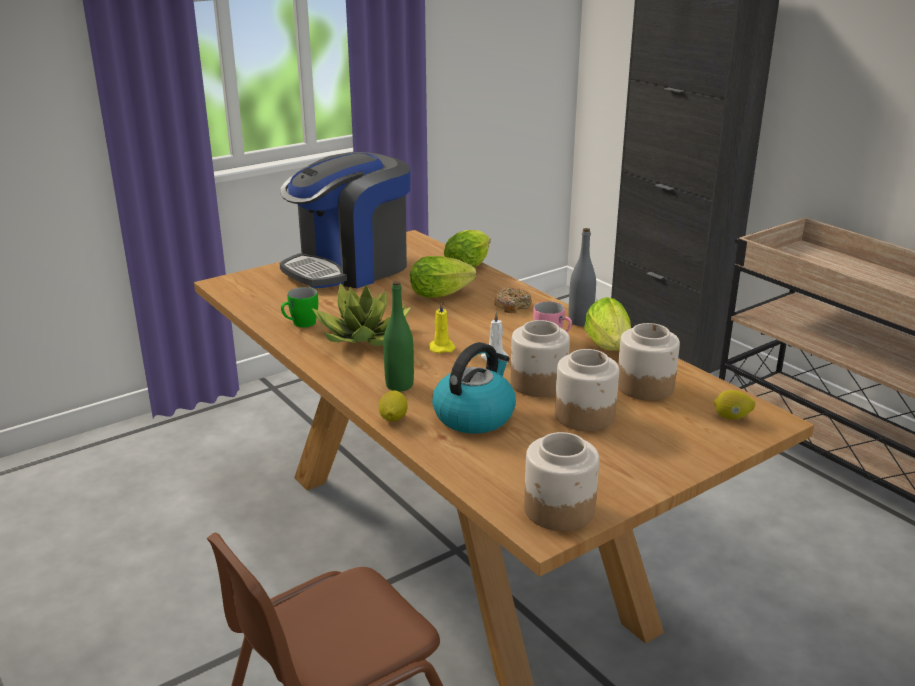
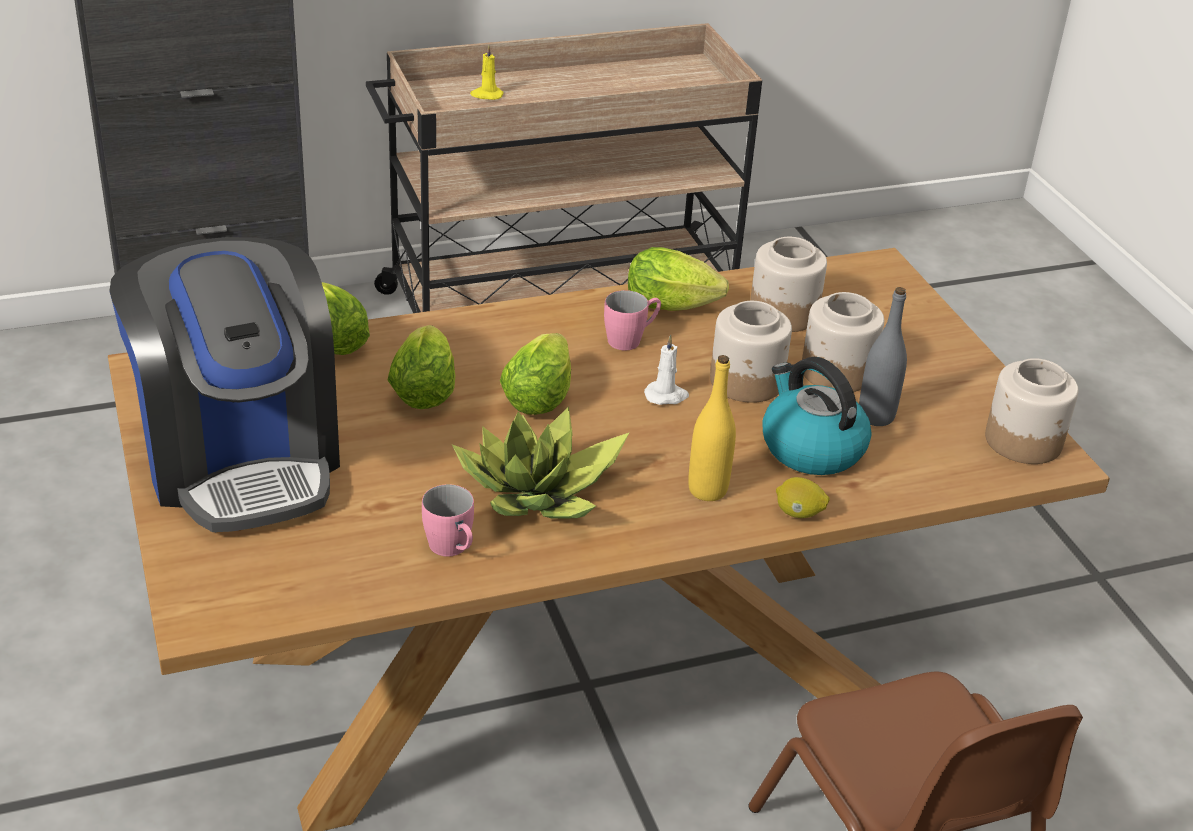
camera: 75 degrees left, 10 degrees up
green mug [281,287,318,327] -> pink mug [422,484,474,557]
green bottle [383,281,414,391] -> yellow bottle [688,355,736,501]
yellow candle [429,301,456,353] -> yellow candle moved to [470,45,504,100]
donut [494,287,532,313] -> none
grey bottle [568,228,596,326] -> grey bottle moved to [859,287,907,426]
lemon [713,390,756,420] -> none
none -> lettuce [500,333,571,415]

